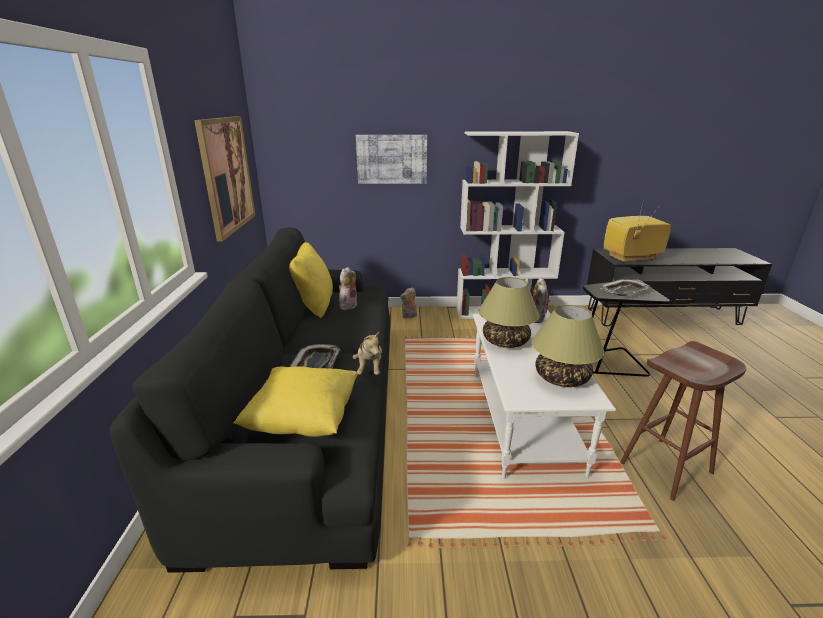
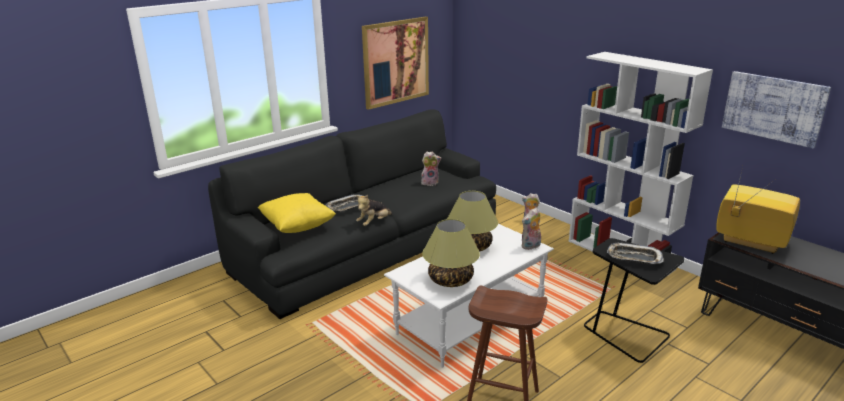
camera: 50 degrees right, 0 degrees up
yellow pillow [289,242,333,318] -> none
picture [356,135,427,184] -> picture moved to [722,71,831,148]

